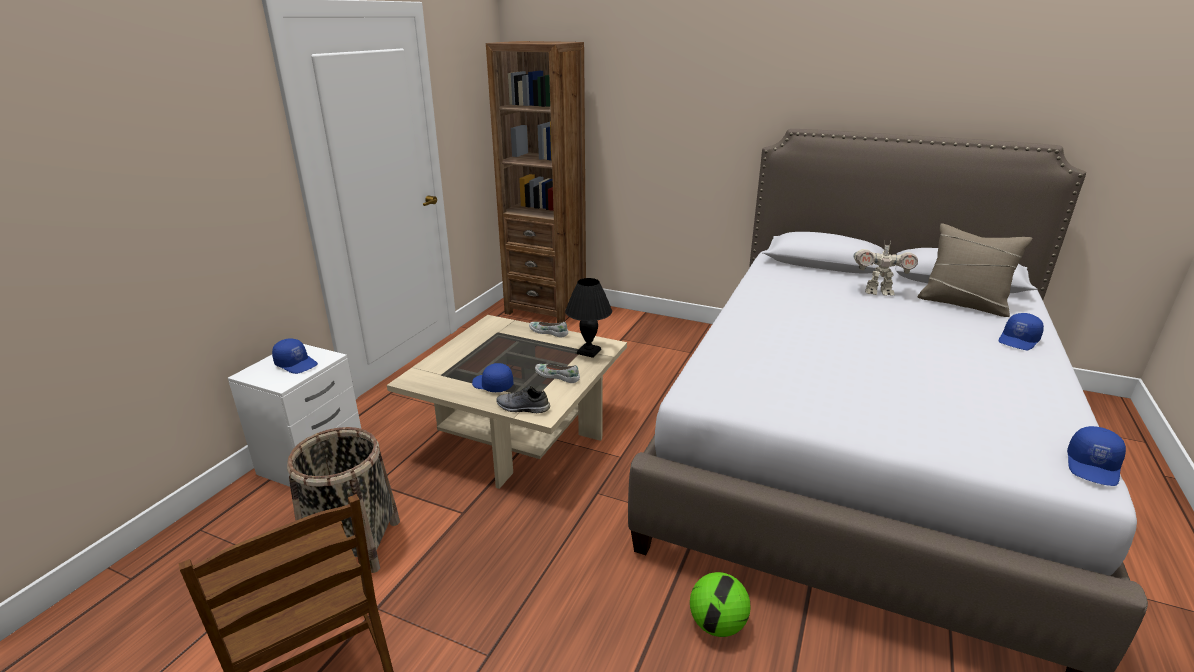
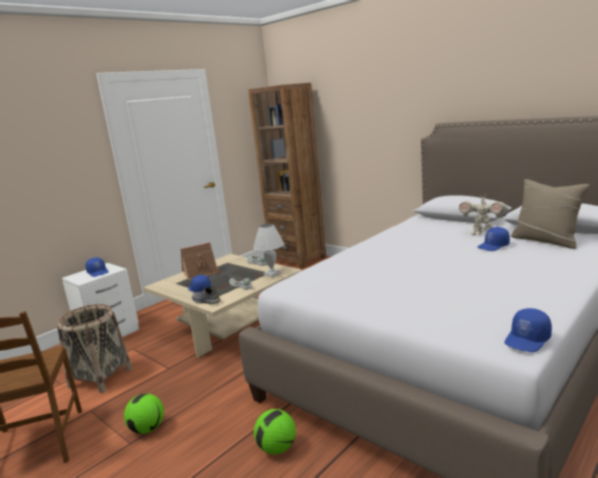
camera: 20 degrees right, 10 degrees down
black table lamp [565,278,612,358] -> white table lamp [253,224,284,277]
blue cap [999,313,1044,350] -> blue cap moved to [477,227,510,251]
none -> football [124,393,164,434]
none -> toy house [180,242,223,281]

